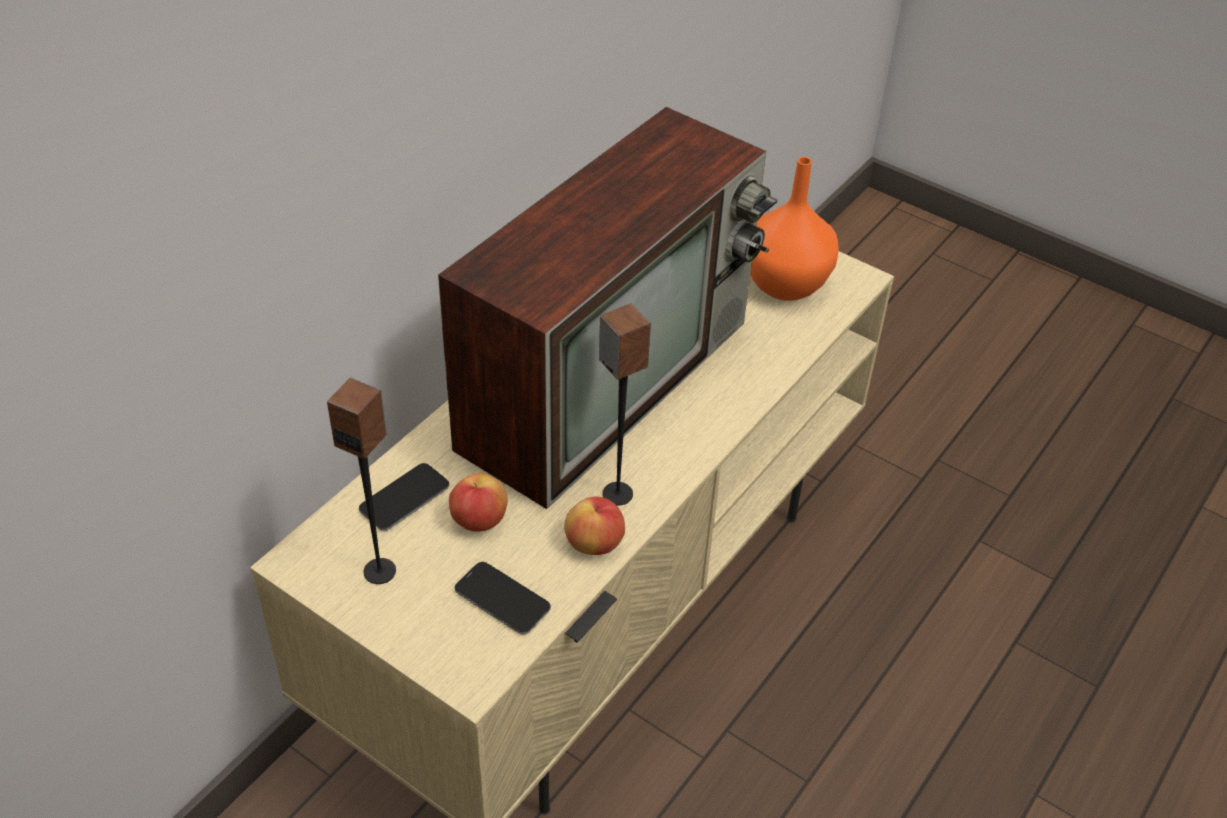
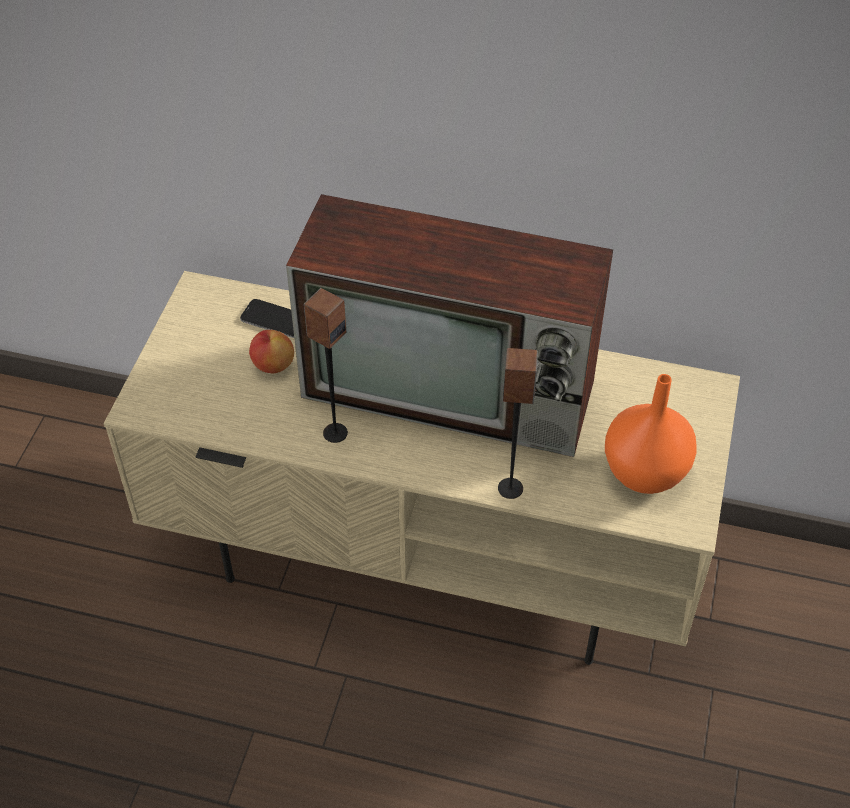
camera: 70 degrees right, 5 degrees up
speaker [327,377,396,584] -> speaker moved to [498,348,538,499]
phone [455,562,551,635] -> none
apple [564,497,625,555] -> none

